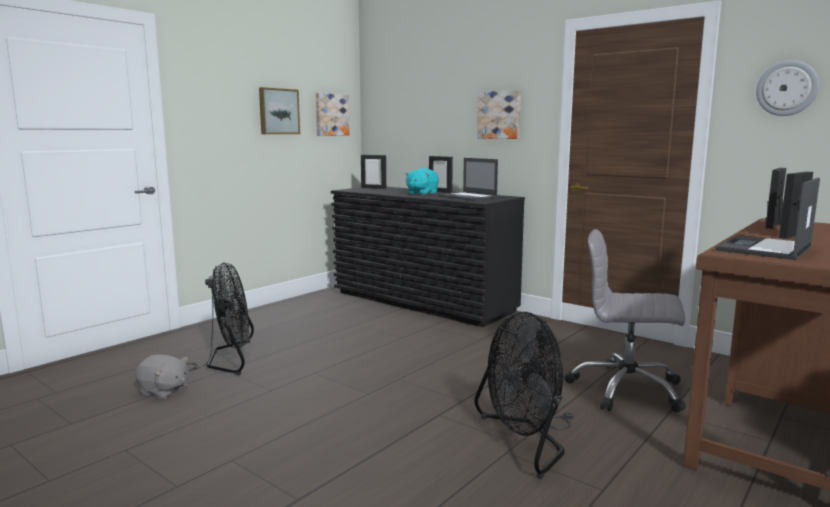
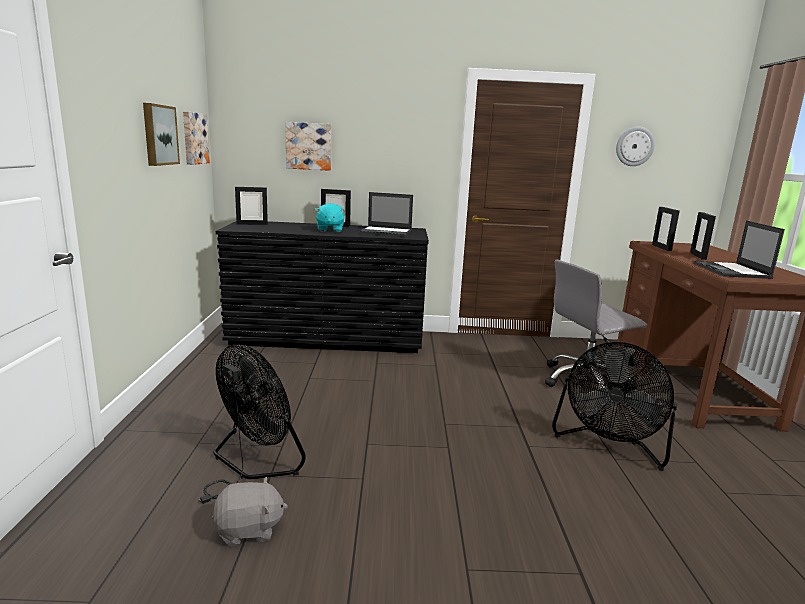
camera: 40 degrees left, 5 degrees up
picture [477,90,521,139] -> picture moved to [285,122,331,171]

